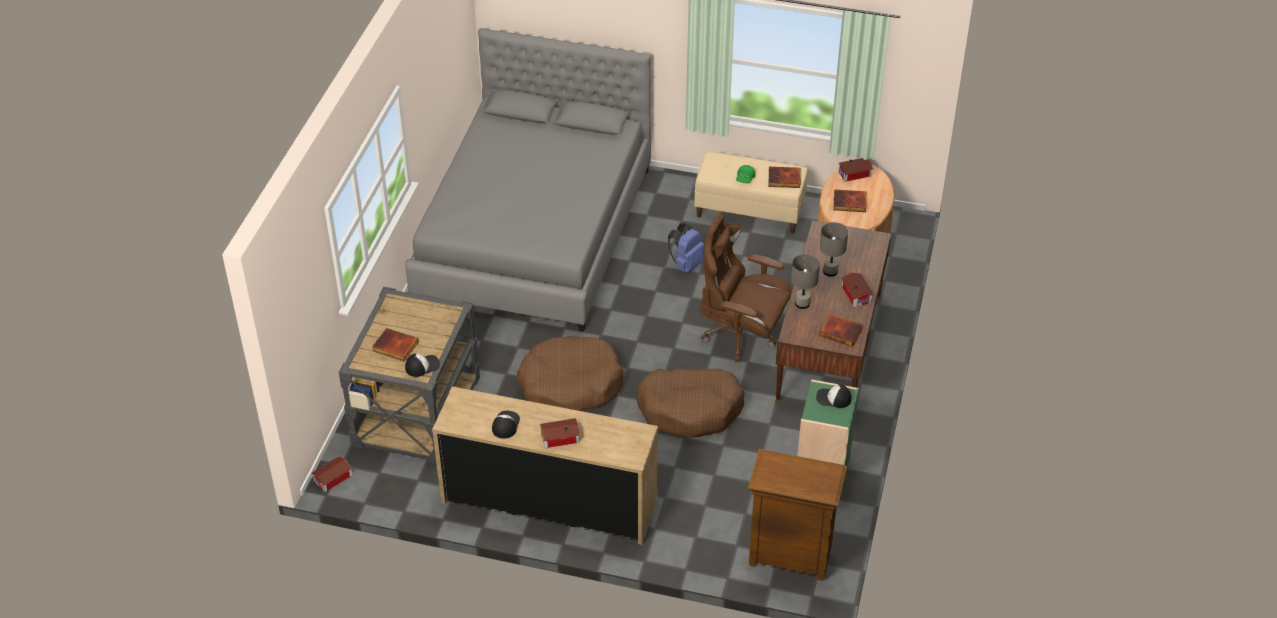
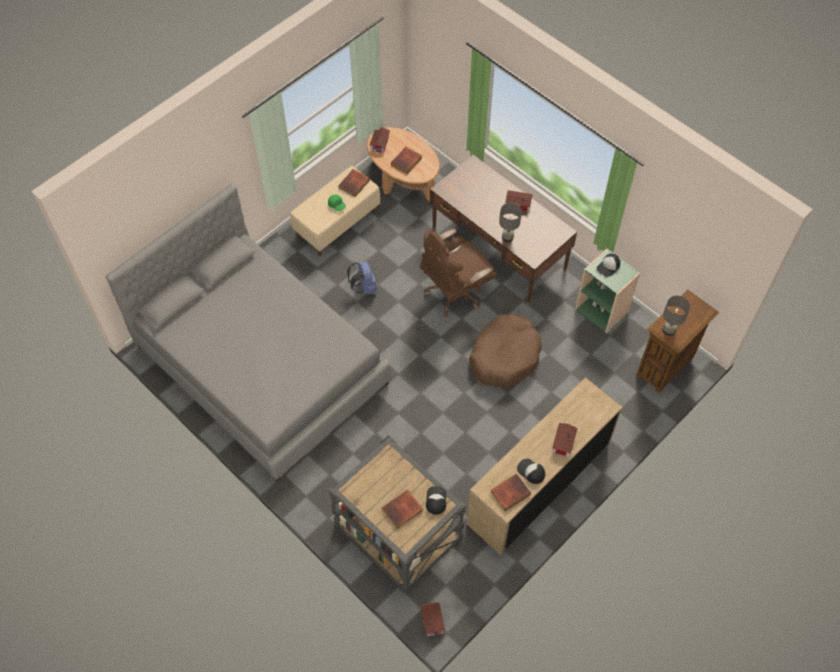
camera: 60 degrees left, 15 degrees up
brown dog bed [517,336,624,411] -> none
book [819,314,863,347] -> book moved to [490,474,531,511]
grey table lamp [820,222,848,277] -> grey table lamp moved to [663,296,690,335]

